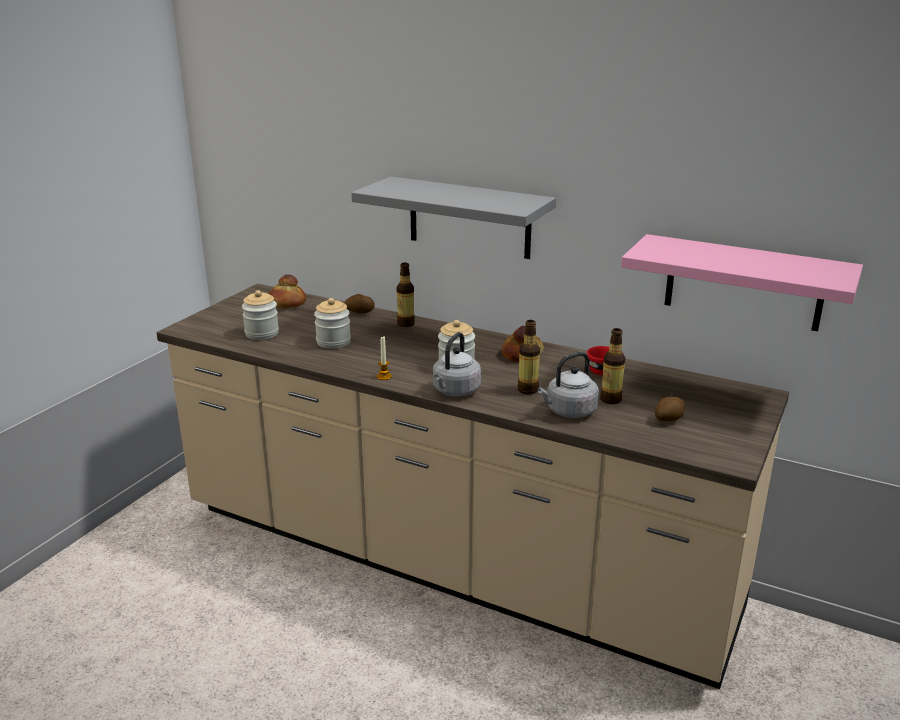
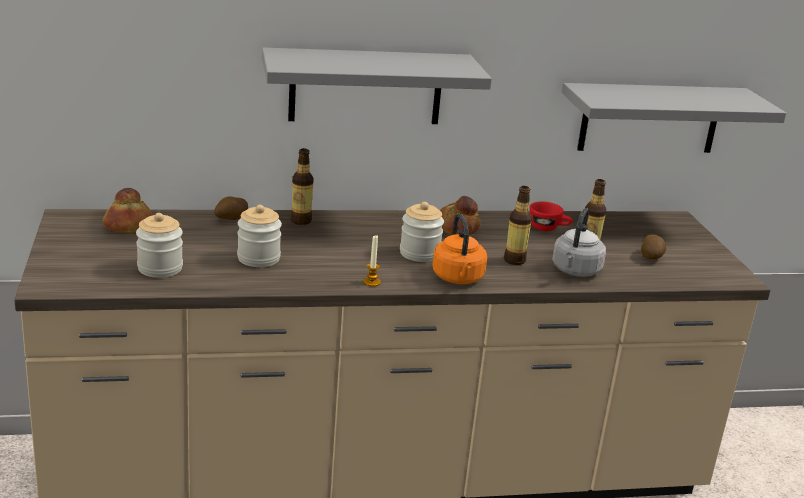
camera: 40 degrees left, 0 degrees up
grey kettle [433,332,481,396] -> orange kettle [432,213,487,284]
pink shelf [621,234,863,331] -> grey shelf [562,83,786,153]

